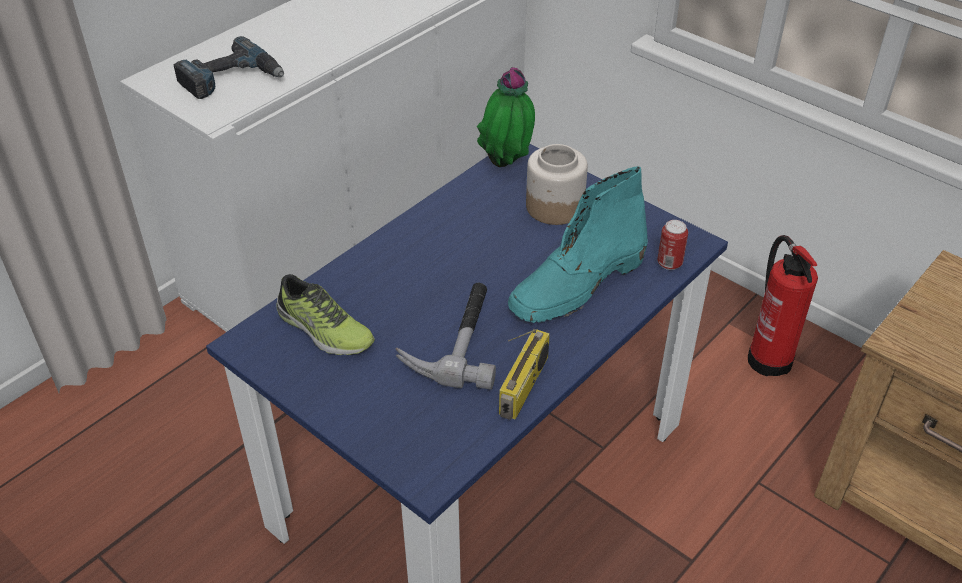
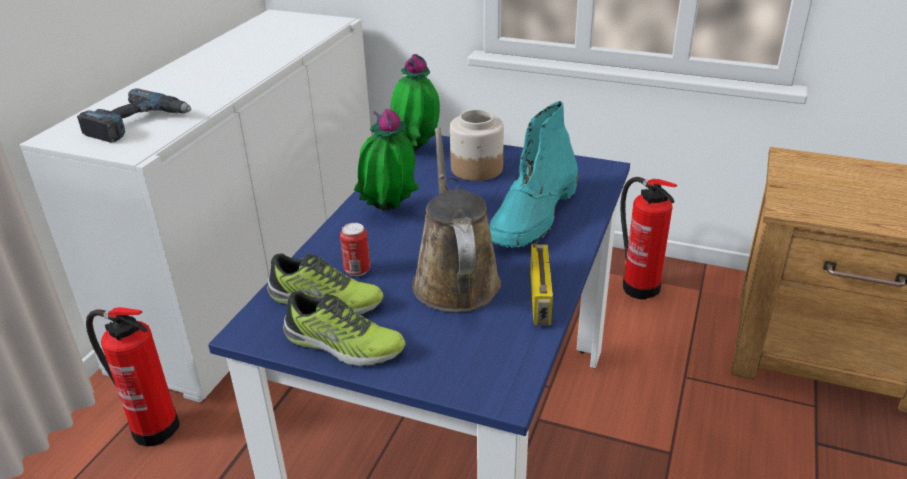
camera: 20 degrees left, 10 degrees down
hammer [395,283,496,390] -> brown watering can [412,127,501,312]
can [657,220,688,270] -> can moved to [340,223,370,276]
none -> fire extinguisher [86,307,180,446]
none -> shoe [283,291,405,366]
none -> potted plant [354,109,419,211]

